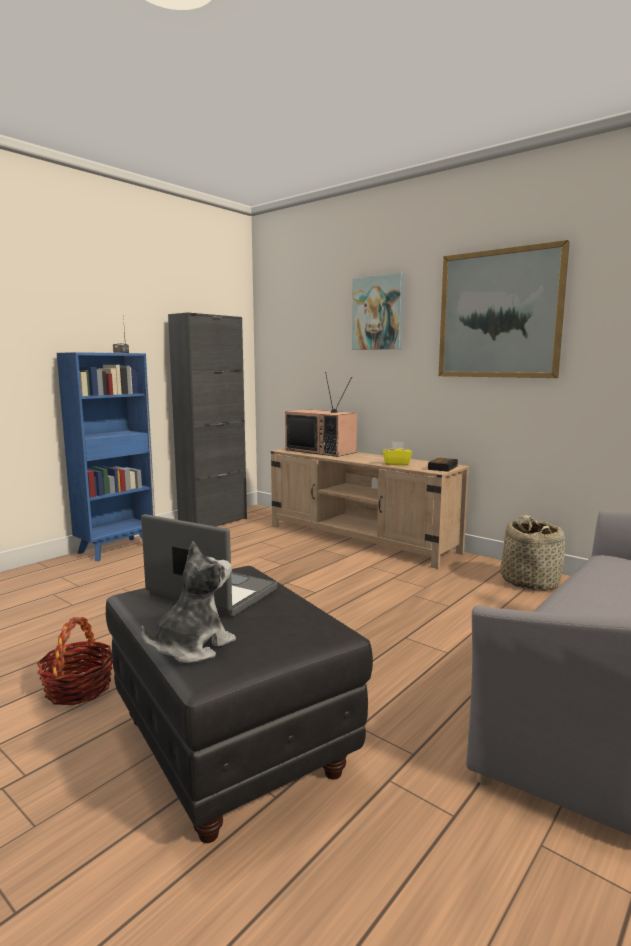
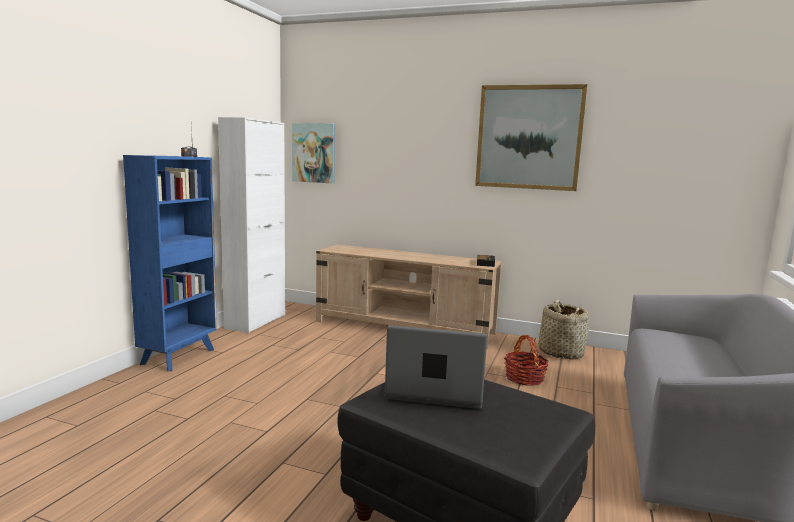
camera: 20 degrees left, 0 degrees up
basket [37,617,113,705] -> basket moved to [504,335,548,386]
plush toy [141,541,236,663] -> none
black cabinet [168,312,247,527] -> white cabinet [218,117,285,333]
television [285,372,357,457] -> none
picture [352,273,404,350] -> picture moved to [292,123,336,183]
yellow tissue box [383,442,412,465] -> none

